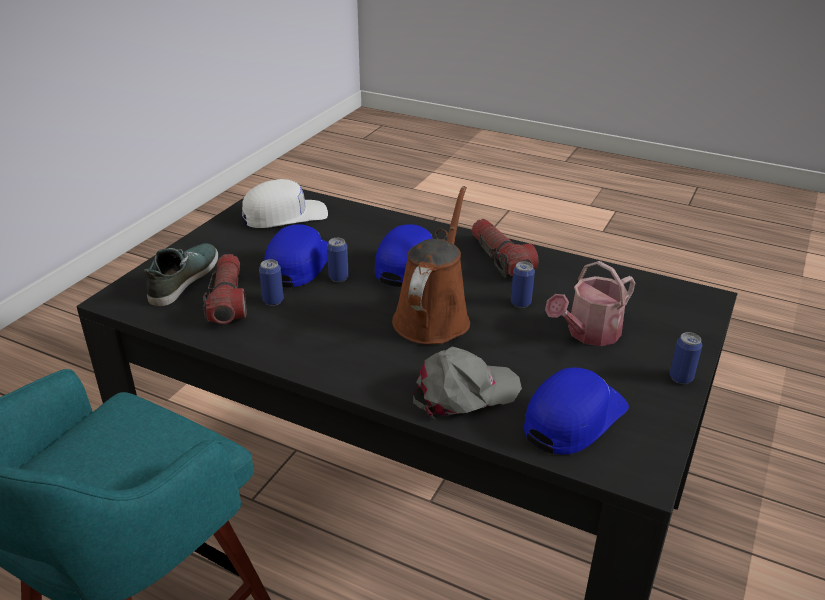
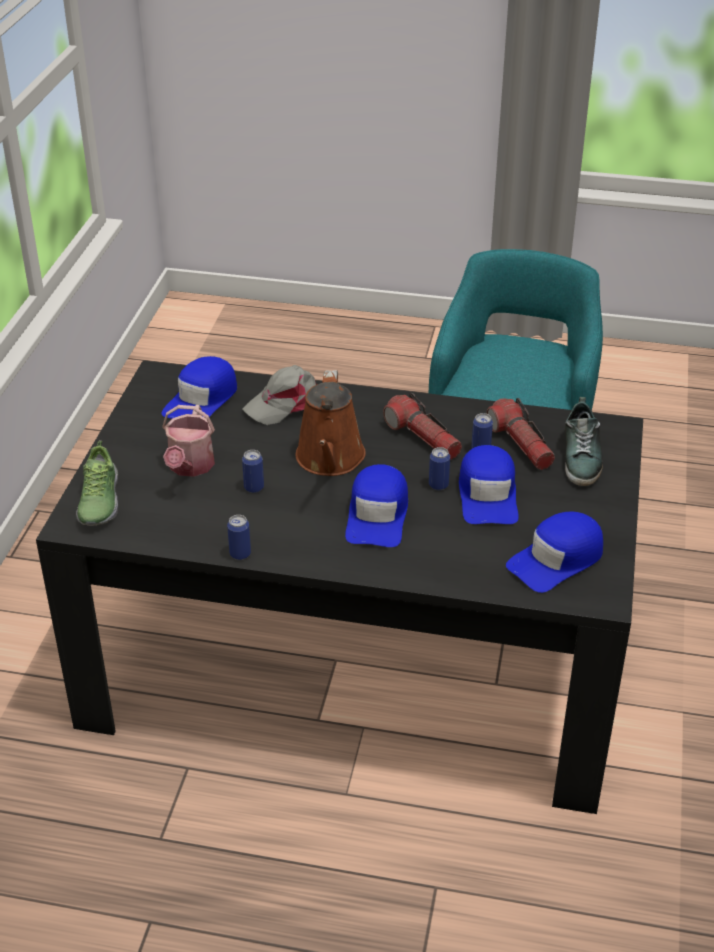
camera: 165 degrees right, 5 degrees up
white cap [241,179,328,228] -> blue cap [506,511,603,593]
flashlight [472,219,539,278] -> flashlight moved to [383,393,462,460]
watering can [545,261,635,346] -> watering can turned 150 degrees clockwise [162,405,215,477]
can [670,332,702,384] -> can moved to [227,515,251,560]
none -> shoe [76,441,118,526]

